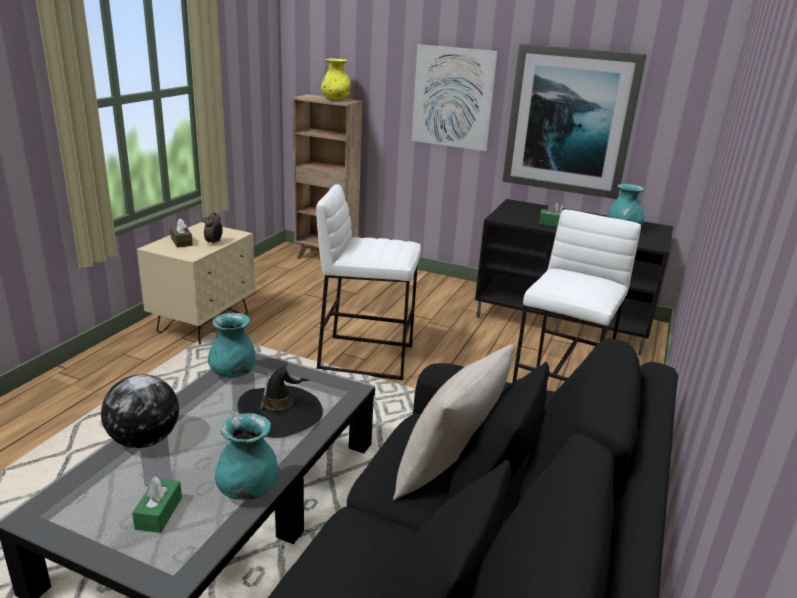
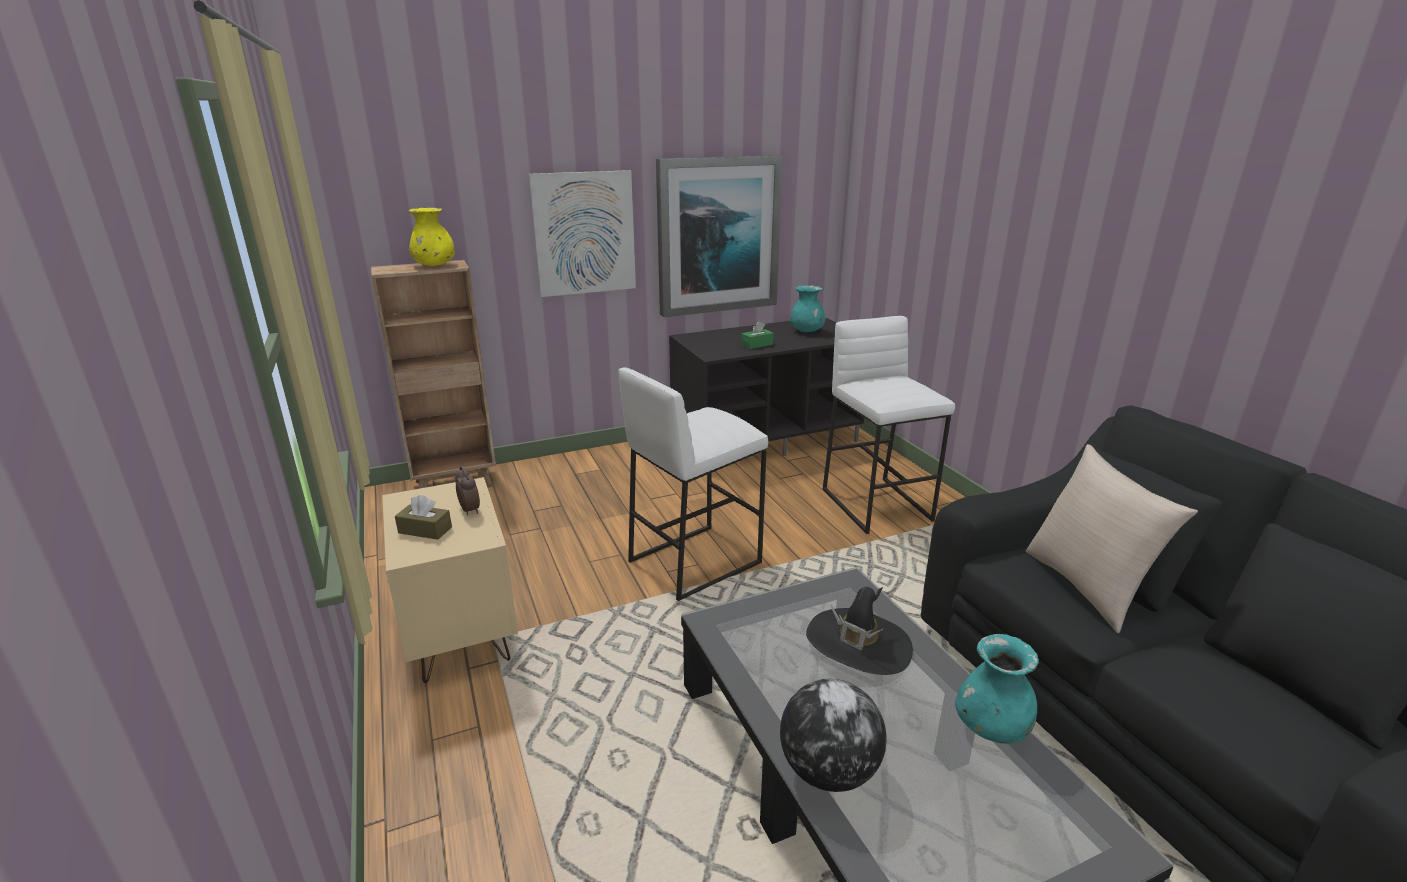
camera: 45 degrees left, 0 degrees up
green tissue box [132,476,182,533] -> none
turquoise vase [208,313,255,378] -> none

